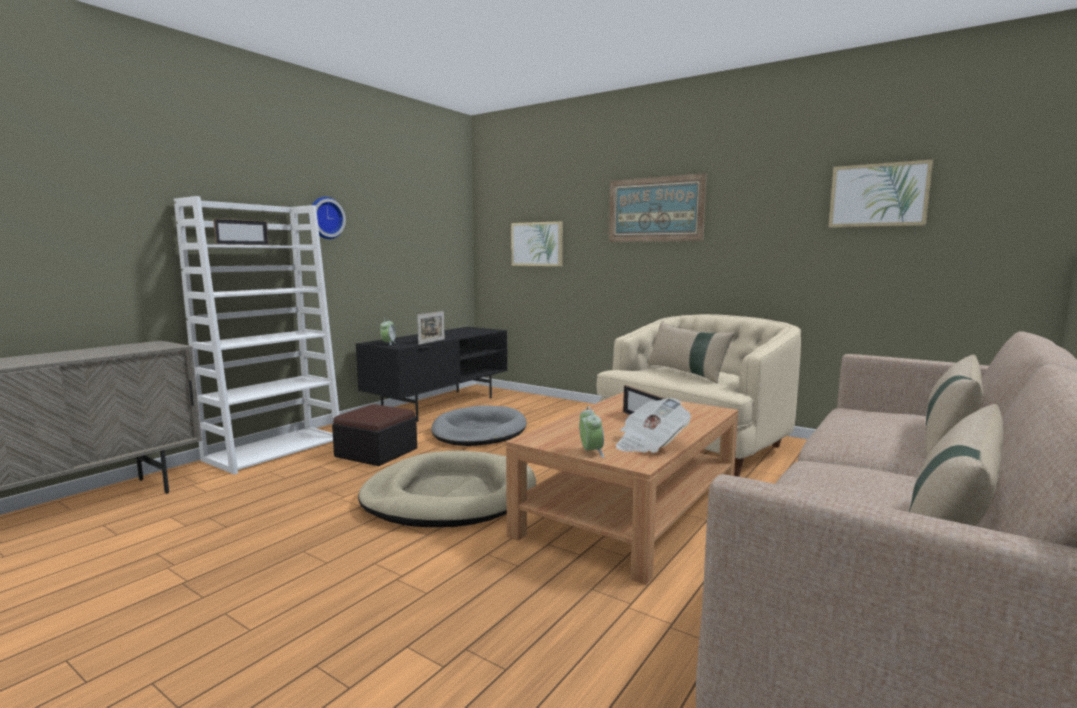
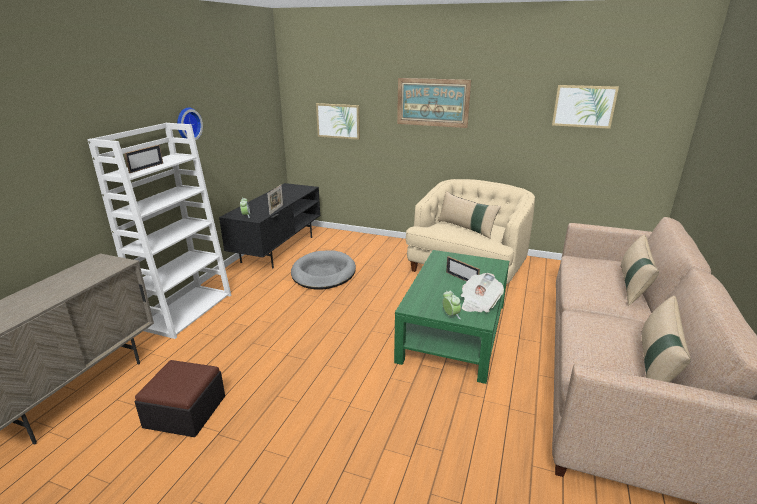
camera: 15 degrees left, 15 degrees up
ottoman [332,404,417,466] -> ottoman moved to [135,360,225,437]
beige dog bed [358,451,536,527] -> none
brown coffee table [506,392,738,585] -> green coffee table [394,250,509,384]

